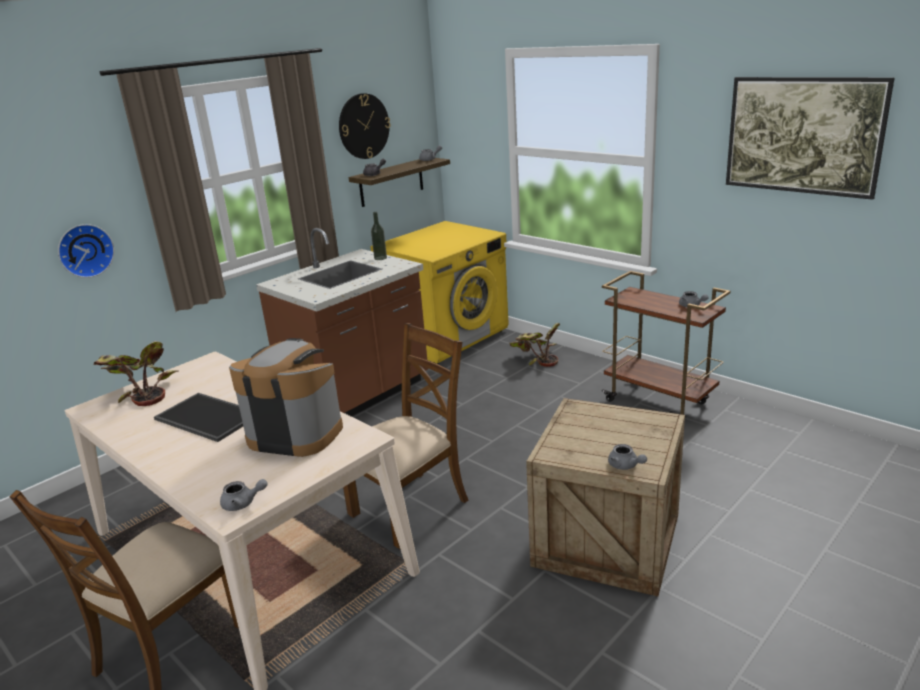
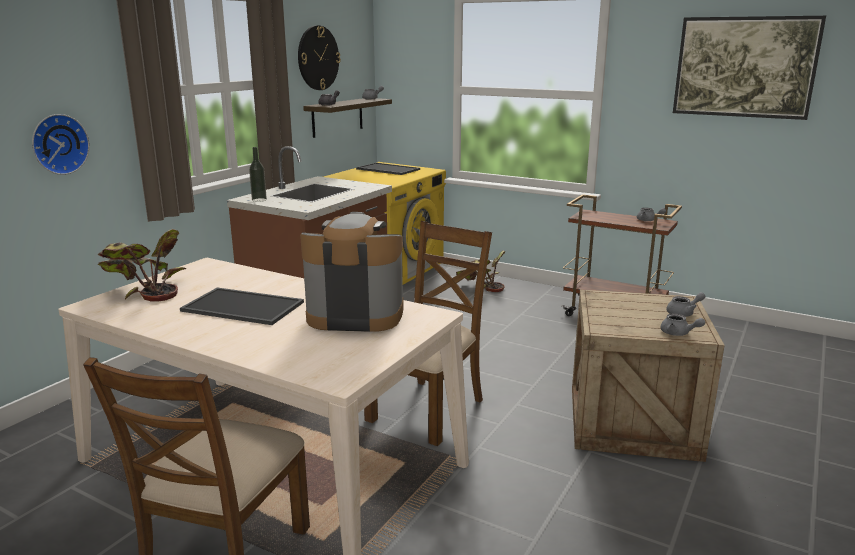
camera: 15 degrees left, 5 degrees down
grey teapot [220,479,268,511] -> grey teapot moved to [666,292,705,317]
bottle [371,212,387,260] -> bottle moved to [249,147,267,202]
none -> tray [356,163,420,175]

